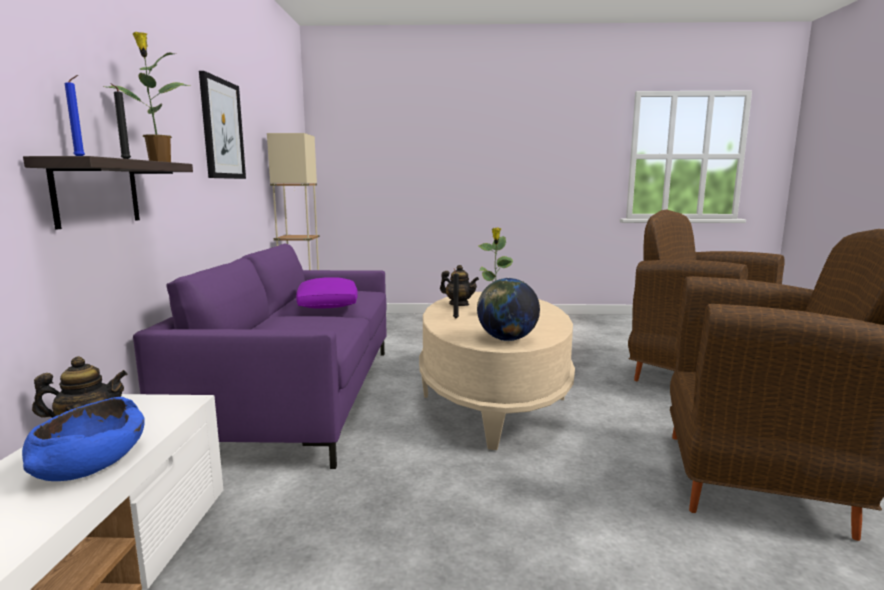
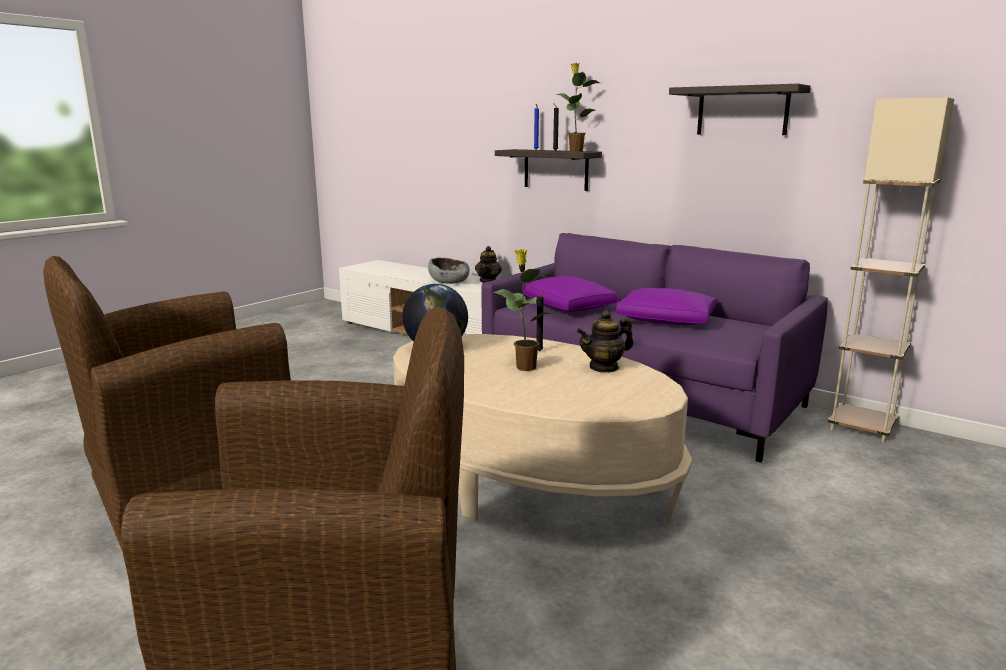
camera: 125 degrees right, 5 degrees up
blue bowl [22,397,145,481] -> grey bowl [428,258,470,284]
picture [199,71,246,179] -> shelf [669,84,811,135]
none -> purple pillow [522,276,618,312]

